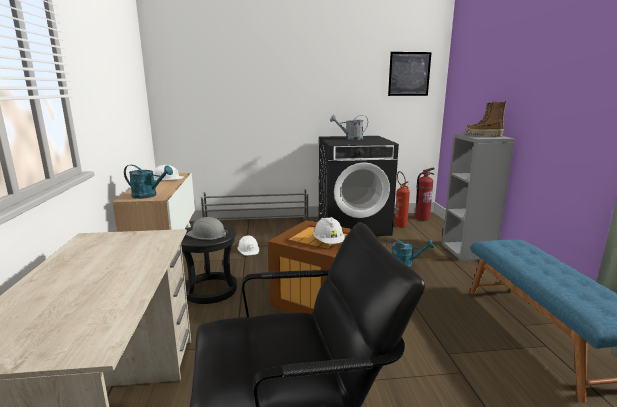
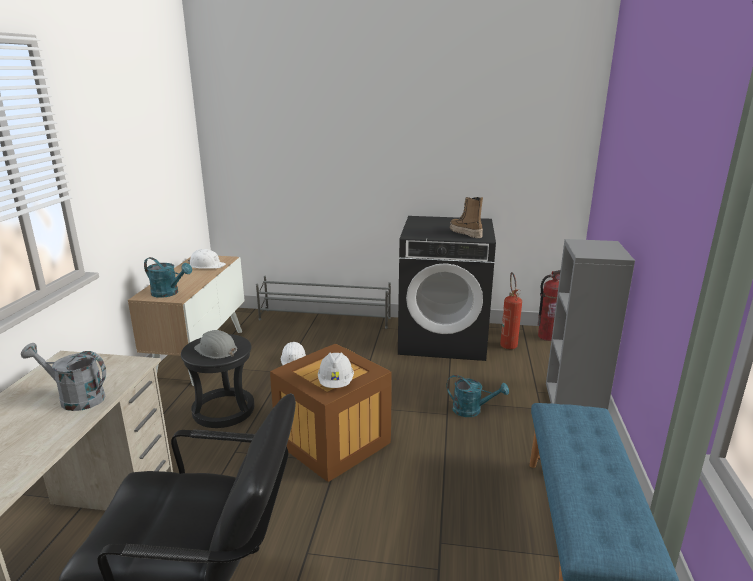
camera: 15 degrees right, 5 degrees up
grey watering can [330,115,368,140] -> grey watering can moved to [21,343,106,411]
picture [388,52,432,96] -> none
boot [465,100,507,137] -> boot moved to [450,197,483,238]

